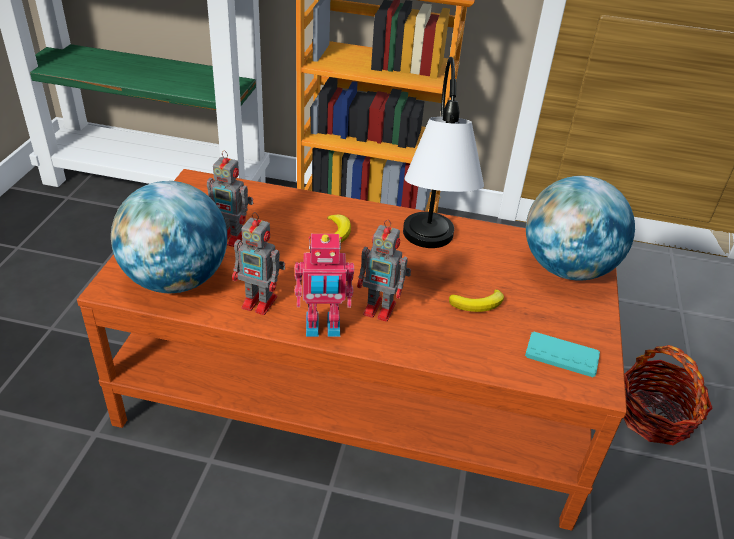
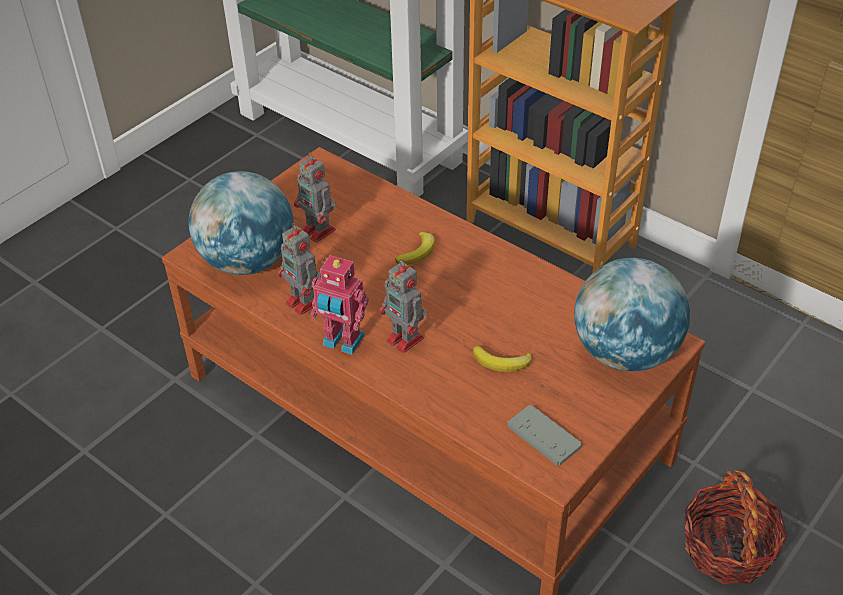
camera: 30 degrees right, 5 degrees up
table lamp [403,57,484,248] -> none
turquoise game controller [525,332,600,377] -> grey game controller [507,405,582,466]

